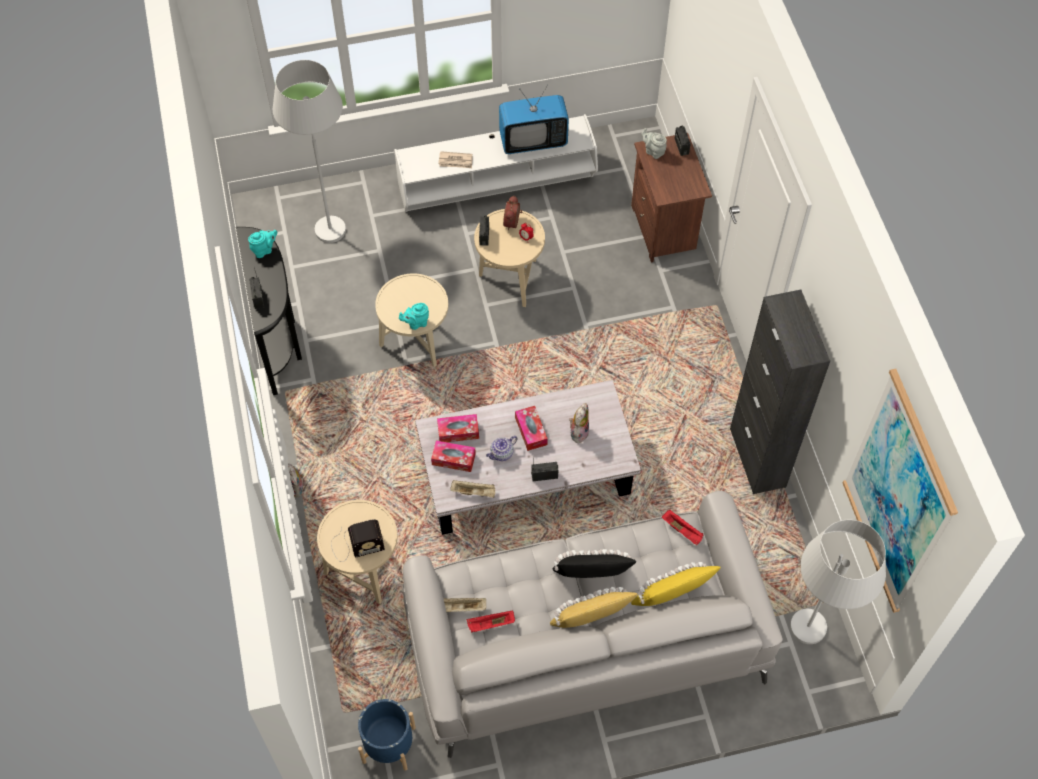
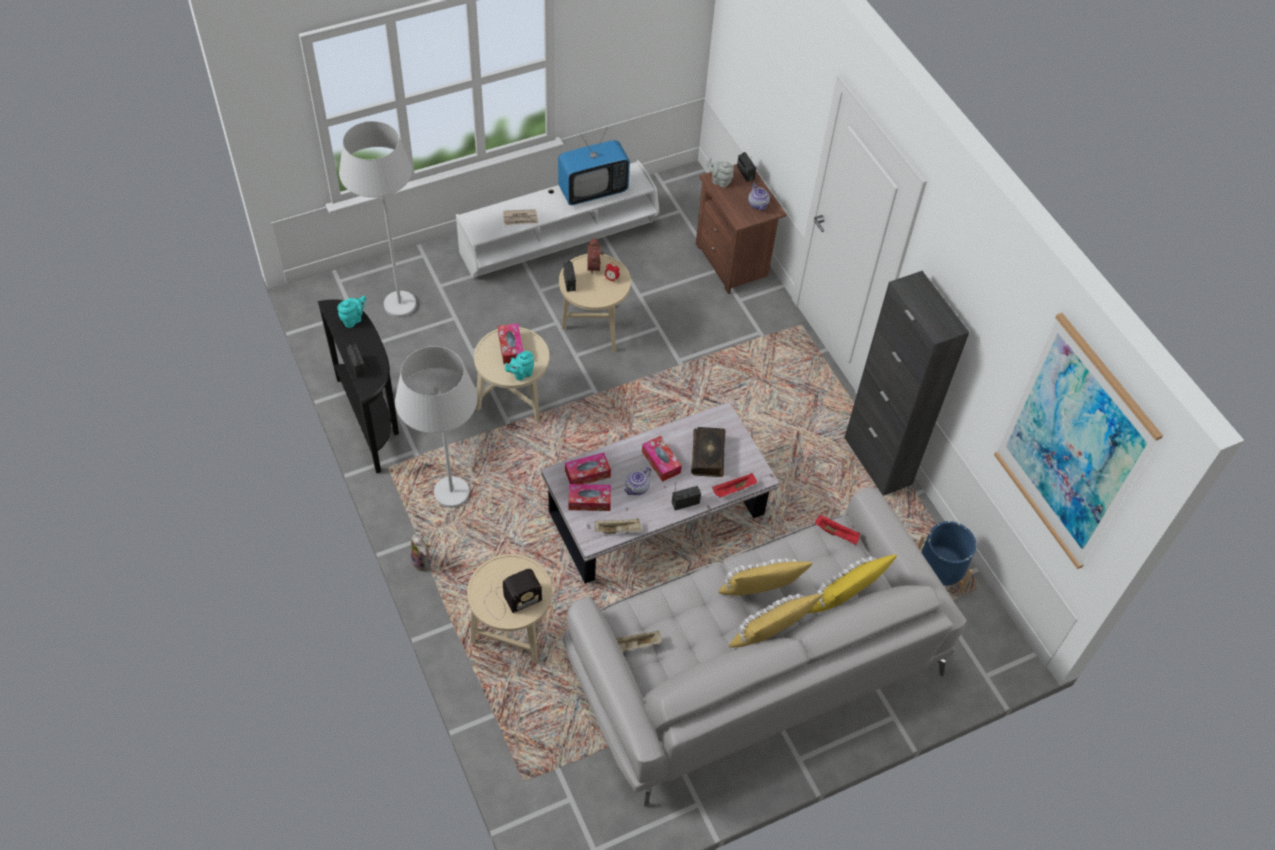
camera: 15 degrees left, 5 degrees down
blue planter [358,699,416,771] -> blue planter moved to [918,521,977,593]
red tray [467,611,515,633] -> red tray moved to [712,473,757,498]
black pillow [553,549,636,578] -> yellow pillow [719,558,813,596]
plush toy [569,403,589,444] -> book [691,427,726,477]
white floor lamp [790,520,886,644] -> white floor lamp moved to [395,346,477,508]
none -> tissue box [498,323,523,364]
none -> teapot [748,183,770,211]

